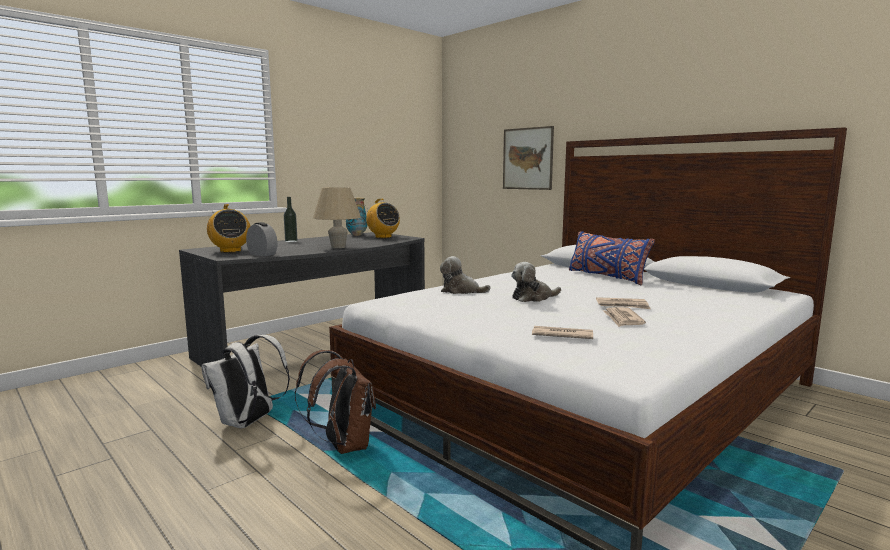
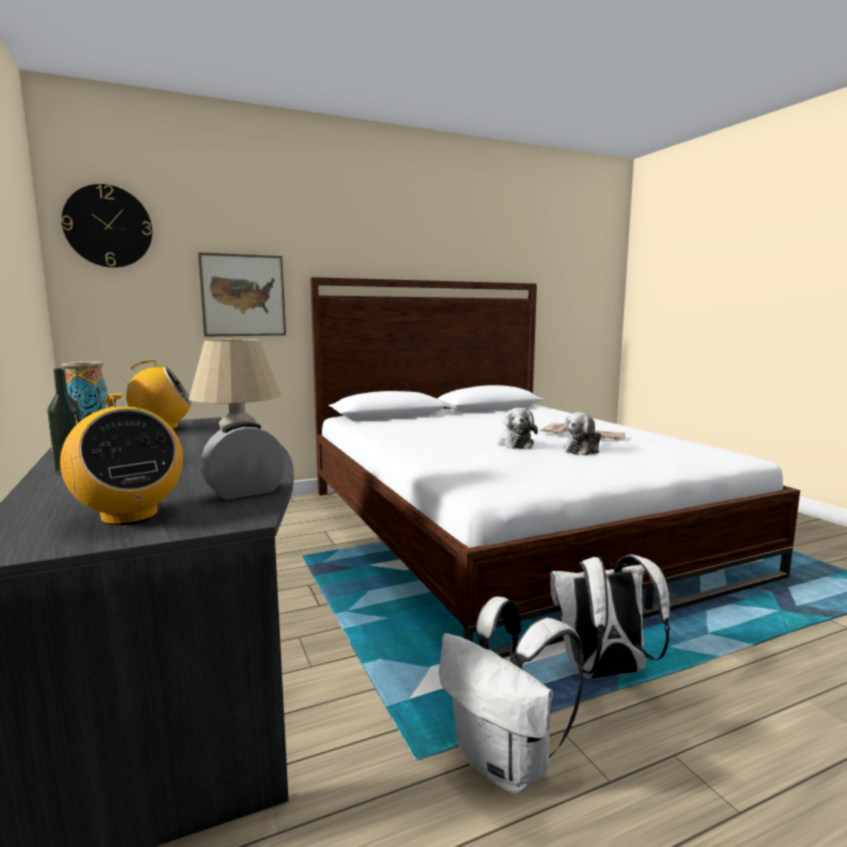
camera: 70 degrees left, 0 degrees up
radio [207,204,250,253] -> radio turned 60 degrees clockwise [60,393,183,525]
brown backpack [295,350,376,454] -> white backpack [550,554,670,679]
plush toy [440,256,491,294] -> plush toy moved to [563,412,601,456]
newspaper [532,326,593,339] -> none
blue pillow [569,231,655,285] -> none
none -> wall clock [62,184,152,268]

